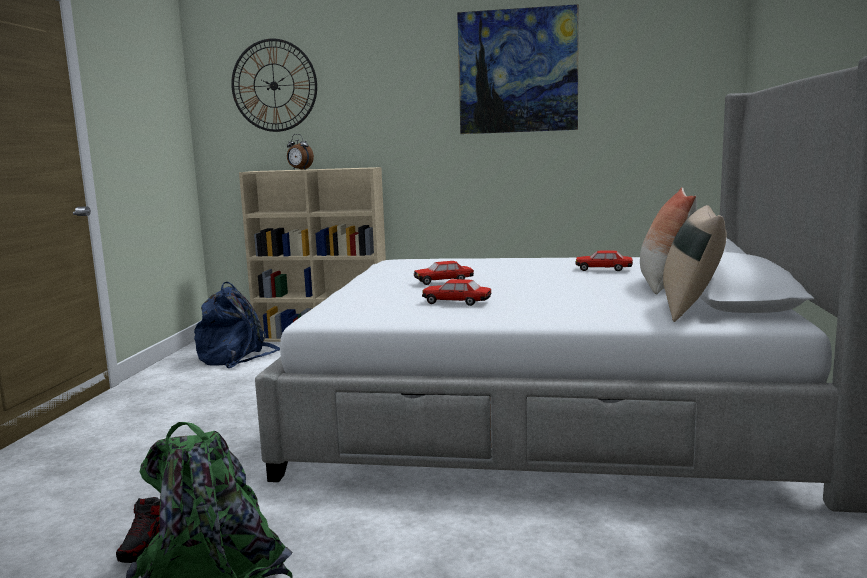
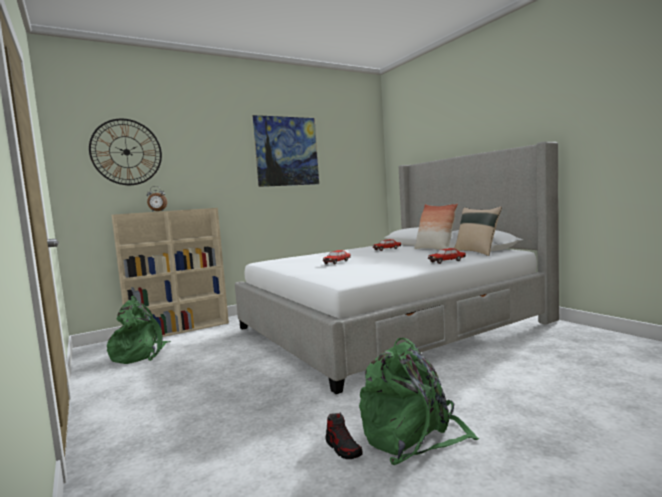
camera: 40 degrees left, 5 degrees down
blue backpack [194,282,280,368] -> green backpack [107,296,171,364]
toy car [422,279,492,306] -> toy car moved to [428,248,466,264]

